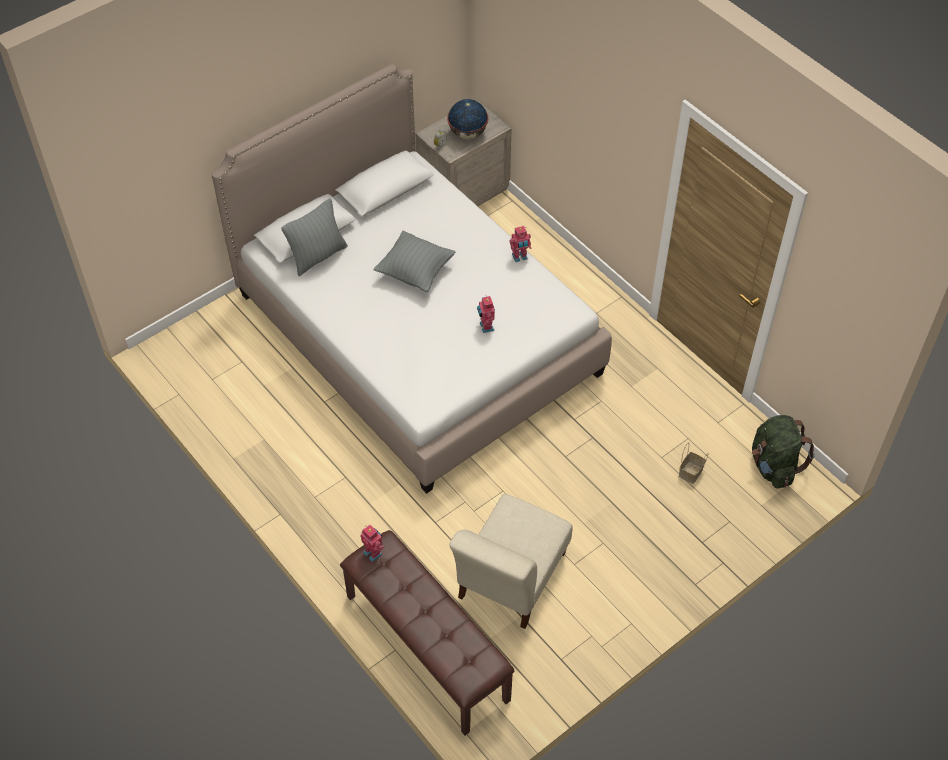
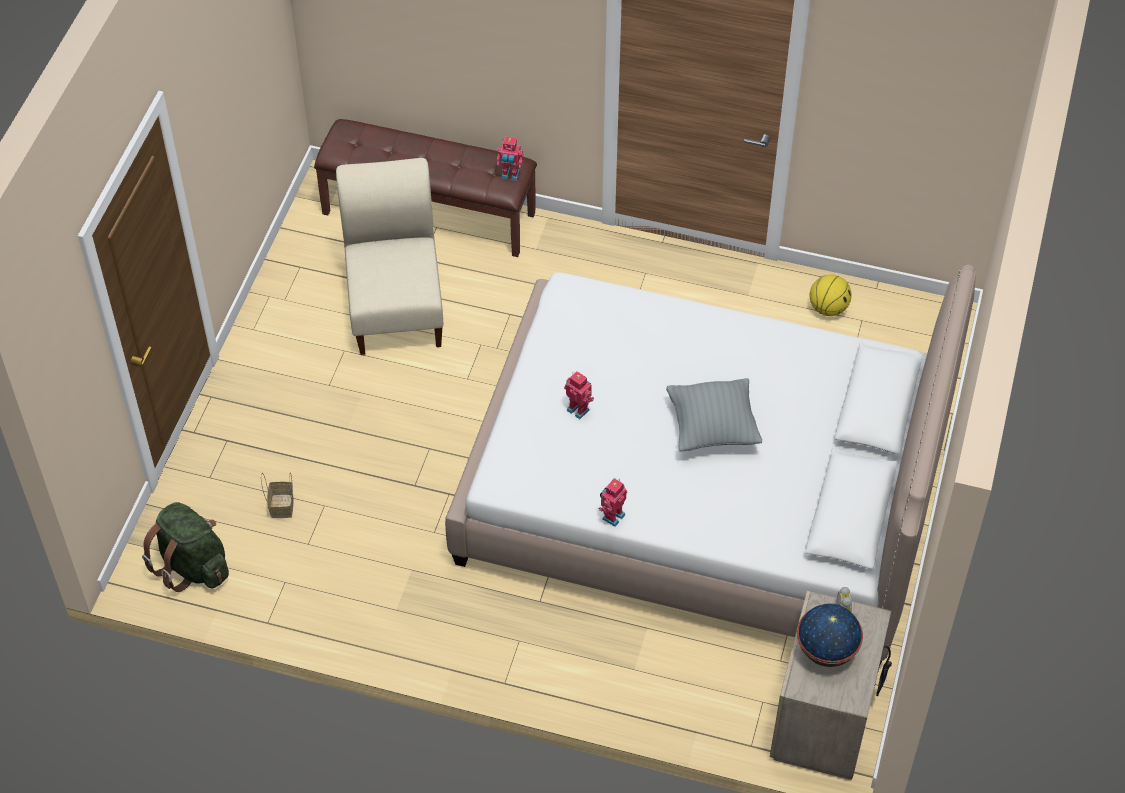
camera: 145 degrees right, 0 degrees up
grey pillow [281,198,347,276] -> none
none -> basketball [810,274,852,316]

